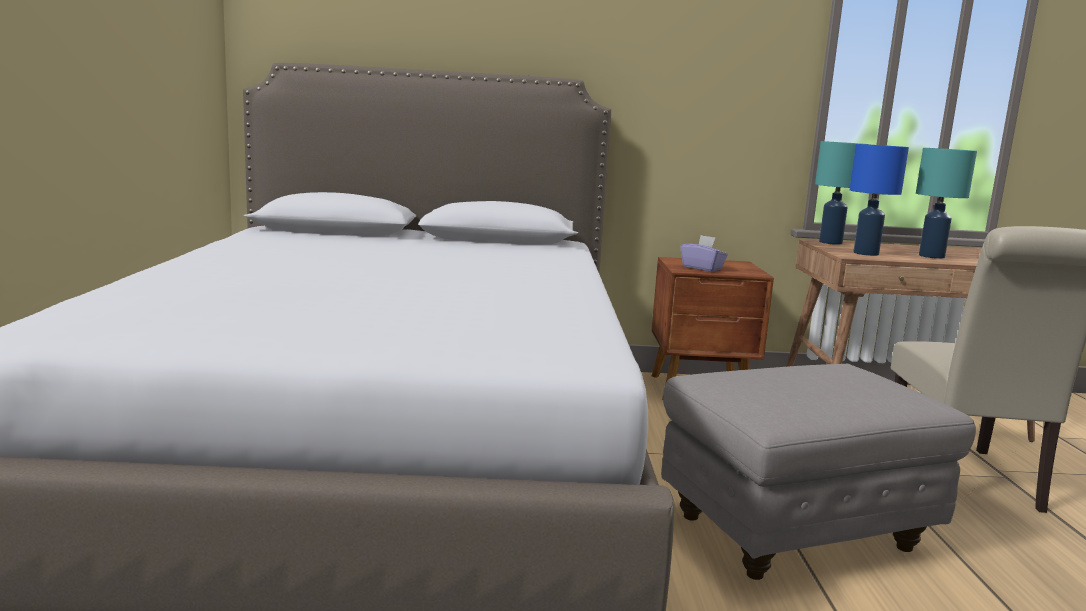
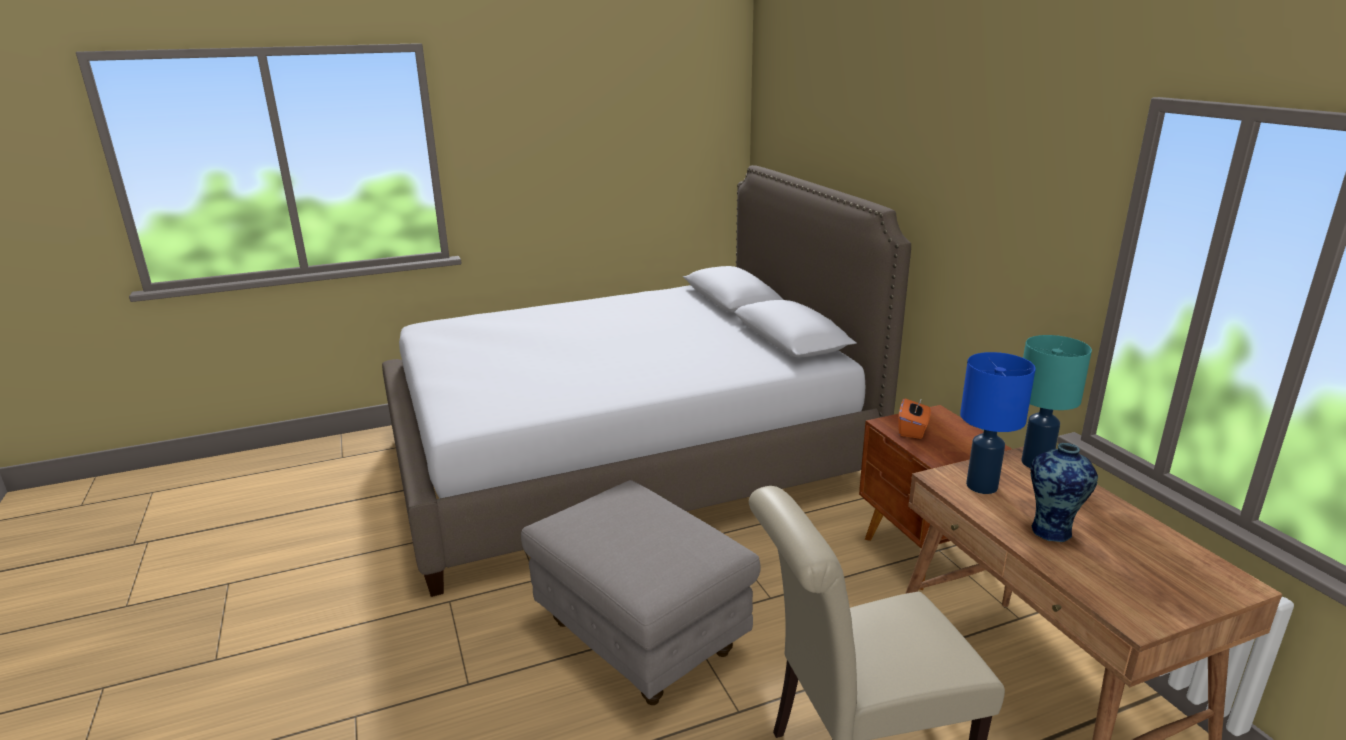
camera: 70 degrees right, 10 degrees up
purple tissue box [680,235,728,272] -> orange tissue box [899,398,931,439]
turquoise table lamp [916,148,977,259] -> vase [1030,443,1098,542]

